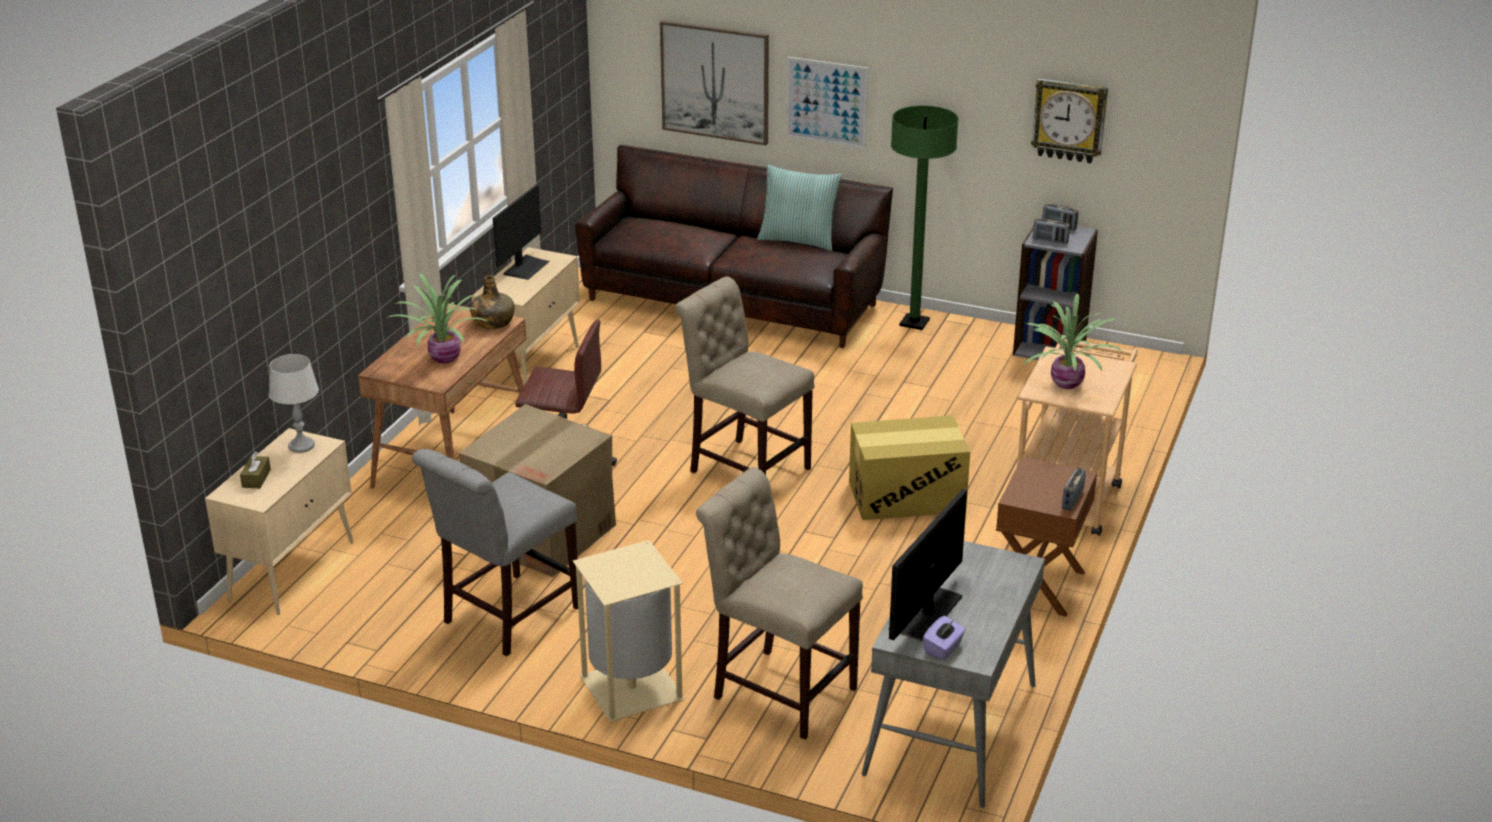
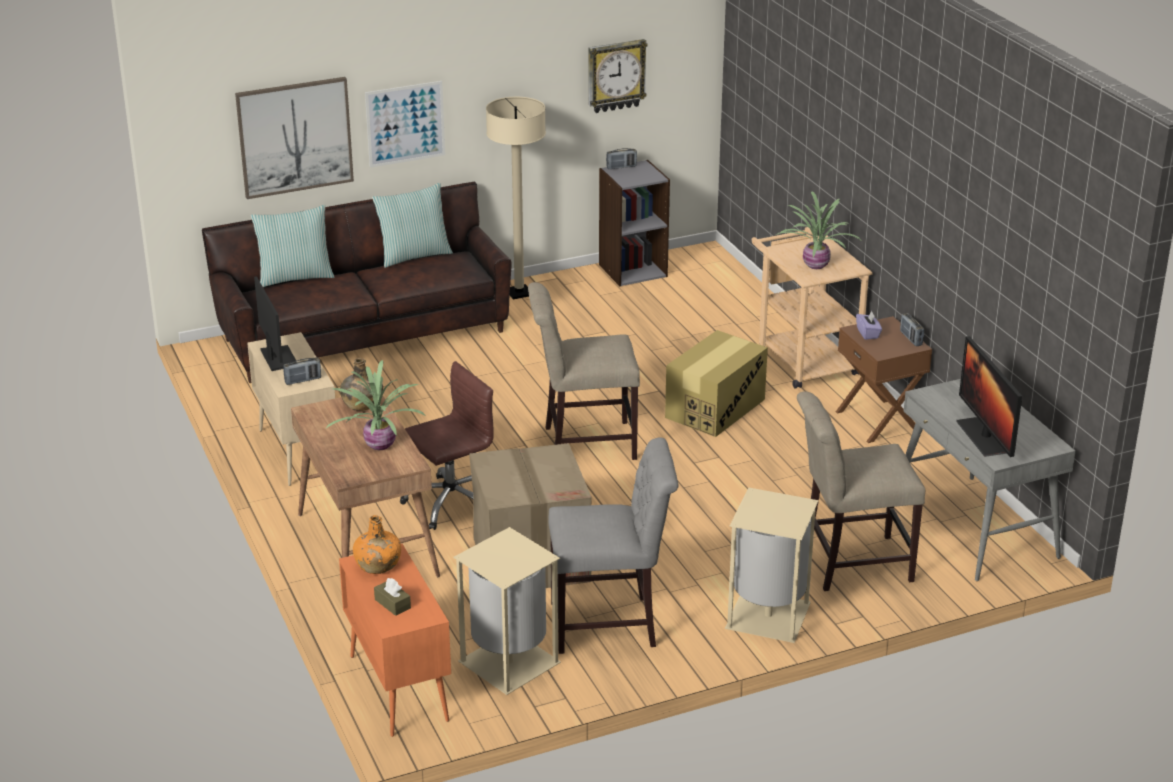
camera: 45 degrees left, 0 degrees up
beige cabinet [205,428,353,615] -> orange cabinet [339,544,451,737]
grey table lamp [269,354,319,453] -> orange bottle [353,515,401,574]
grey chair [412,449,578,656] -> grey chair turned 90 degrees counterclockwise [548,437,679,654]
green floor lamp [891,105,959,330] -> beige floor lamp [486,97,546,299]
purple tissue box [923,616,966,660] -> purple tissue box moved to [856,310,882,340]
radio [1033,219,1070,244] -> radio moved to [283,357,321,385]
none -> pillow [251,205,335,287]
none -> beige trash can [453,527,561,695]

